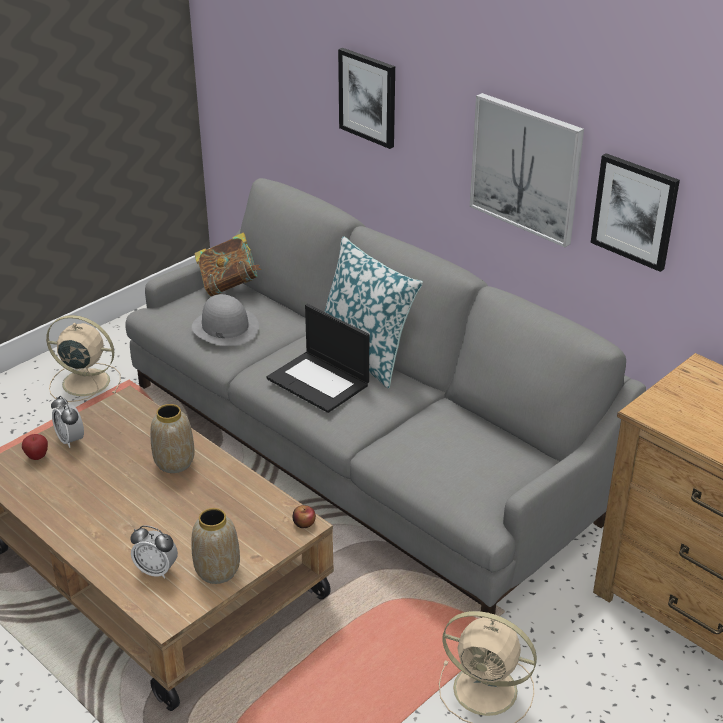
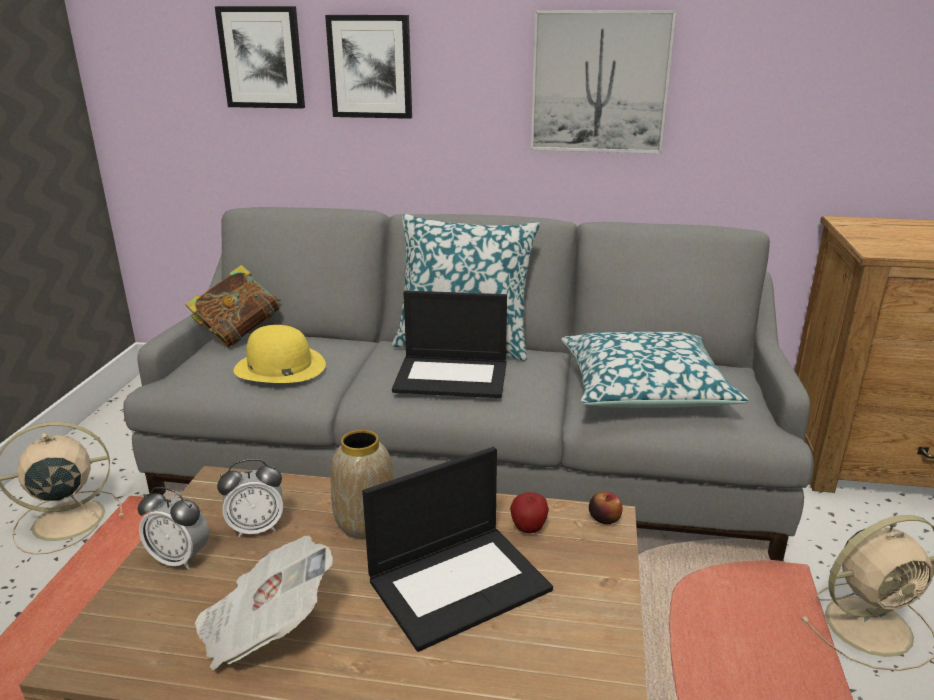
camera: 35 degrees left, 10 degrees down
apple [22,434,48,460] -> apple moved to [510,492,549,534]
alarm clock [130,525,178,579] -> alarm clock moved to [217,459,283,537]
vase [191,508,240,584] -> none
grey hat [192,294,259,346] -> yellow hat [234,325,326,383]
picture [591,153,680,272] -> picture moved to [215,6,305,109]
none -> newspaper [195,535,333,670]
none -> laptop [362,447,553,652]
none -> pillow [561,332,749,408]

